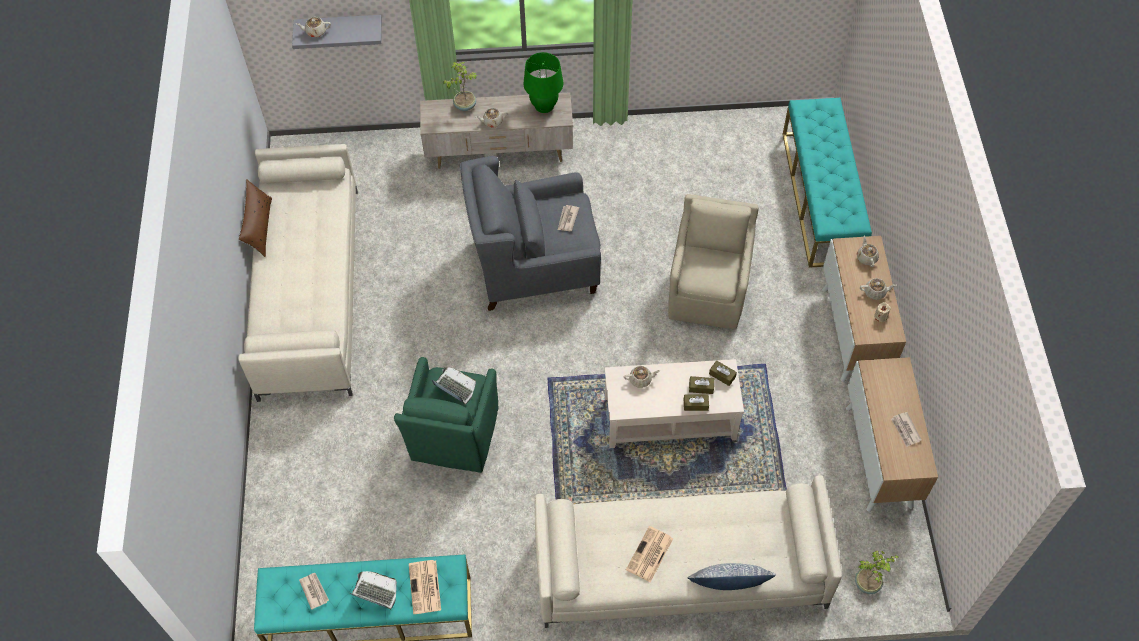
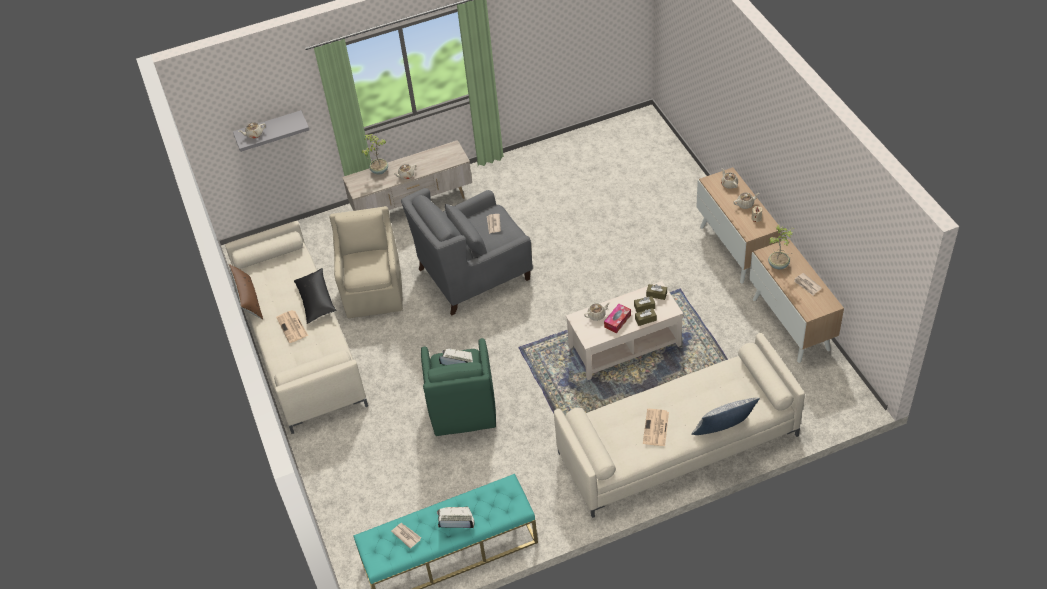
camera: 15 degrees left, 10 degrees down
newspaper [409,560,441,614] -> newspaper moved to [276,310,308,343]
green table lamp [523,52,563,113] -> none
beige armchair [669,194,759,329] -> beige armchair moved to [329,206,403,318]
turquoise bench [783,98,872,268] -> none
potted plant [855,550,899,594] -> potted plant moved to [768,225,795,269]
none -> black pillow [294,268,337,324]
none -> tissue box [604,304,631,333]

